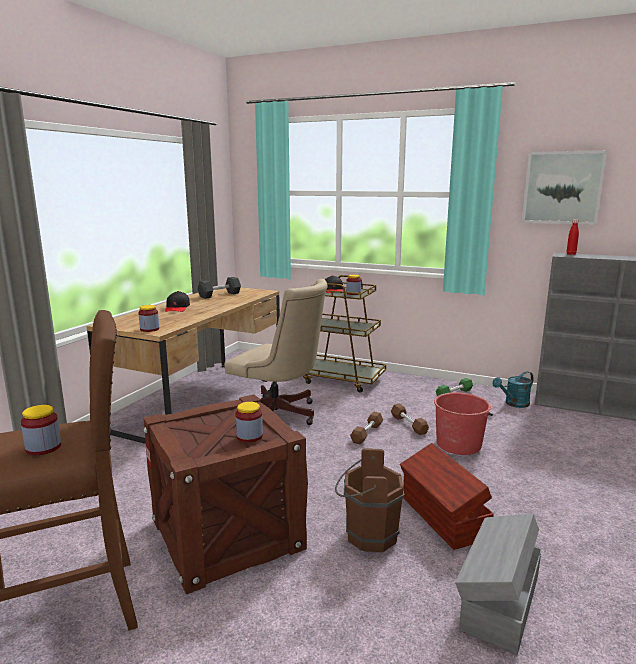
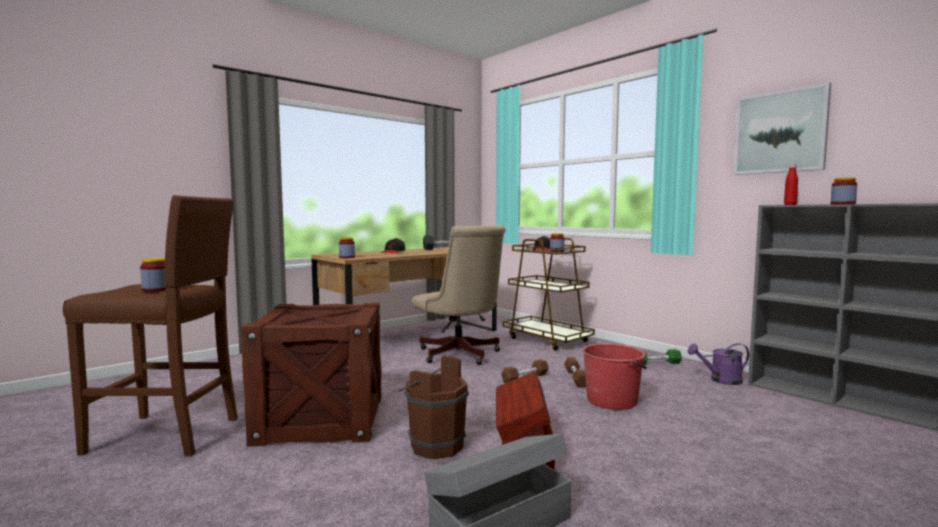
camera: 25 degrees right, 10 degrees down
jar [236,402,263,443] -> jar moved to [830,177,857,205]
turquoise watering can [492,371,534,408] -> purple watering can [688,343,749,385]

